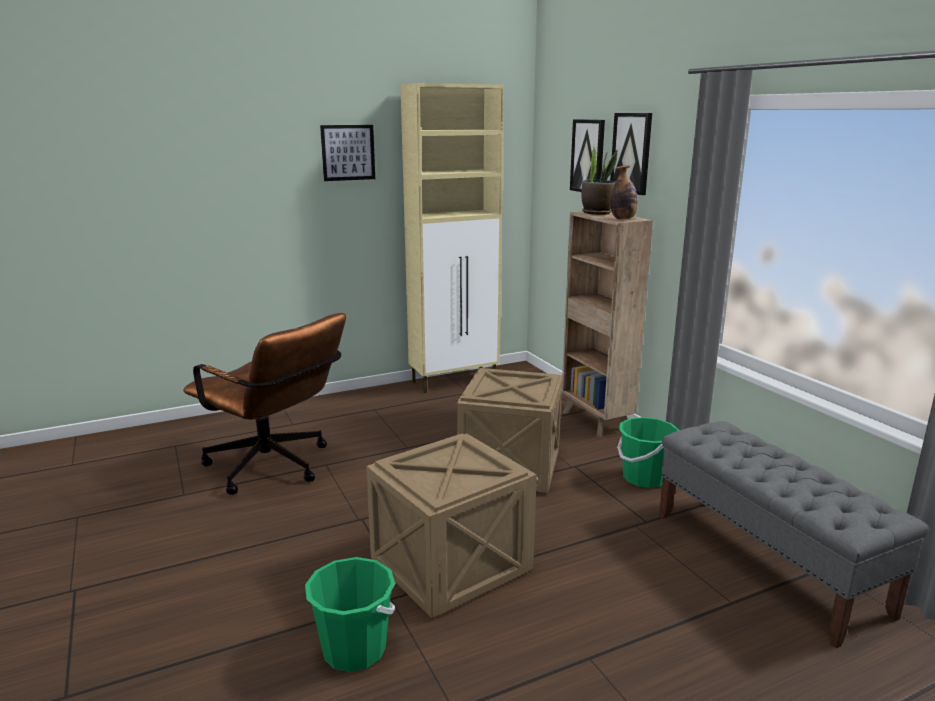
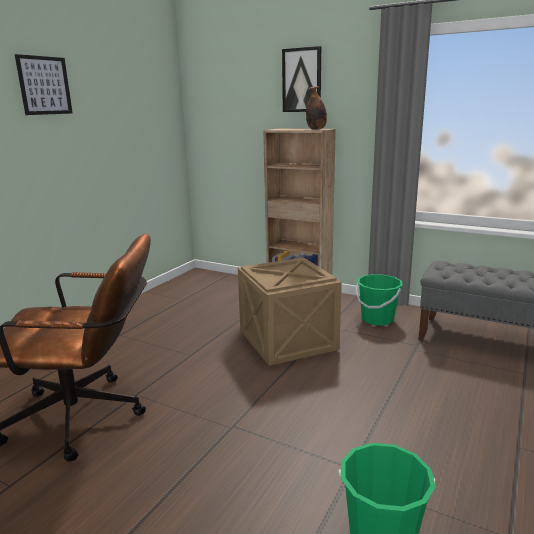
camera: 35 degrees left, 0 degrees up
crate [366,433,537,618] -> none
beige cabinet [400,83,504,393] -> none
picture [570,119,605,192] -> none
potted plant [581,144,618,215] -> none

